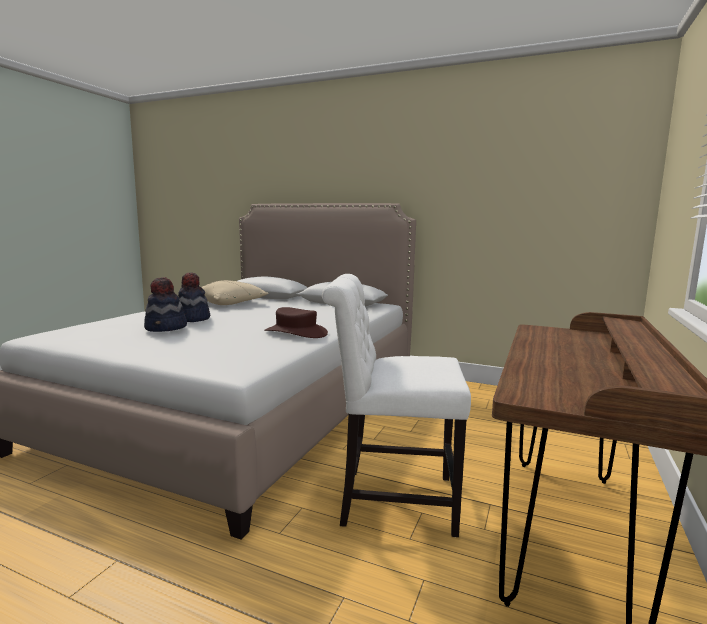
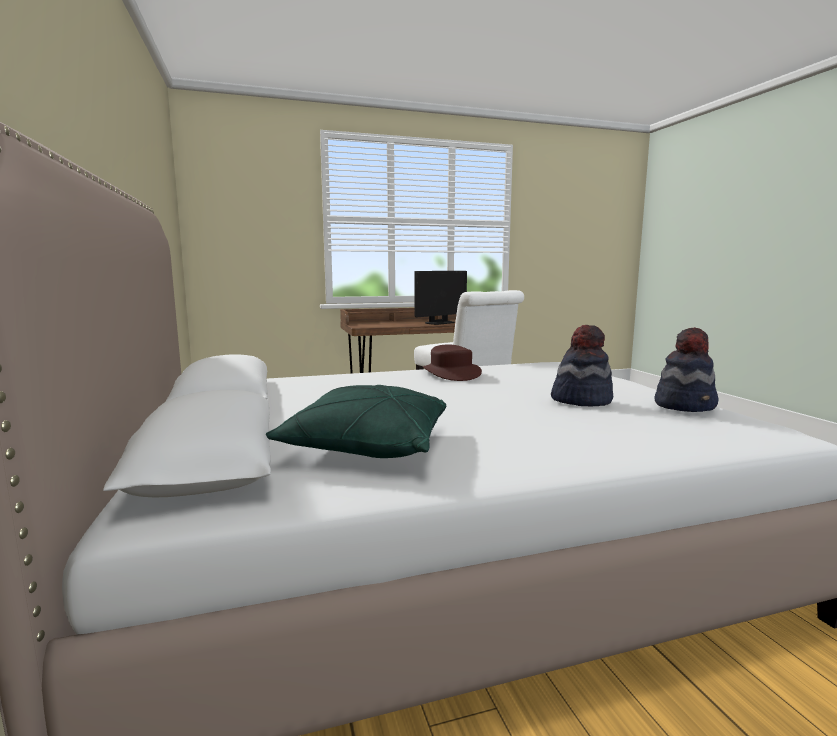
camera: 130 degrees left, 0 degrees up
hat [178,272,210,322] -> hat moved to [654,327,719,412]
beige pillow [201,280,269,305] -> green pillow [266,385,446,458]
none -> monitor [415,271,467,325]

